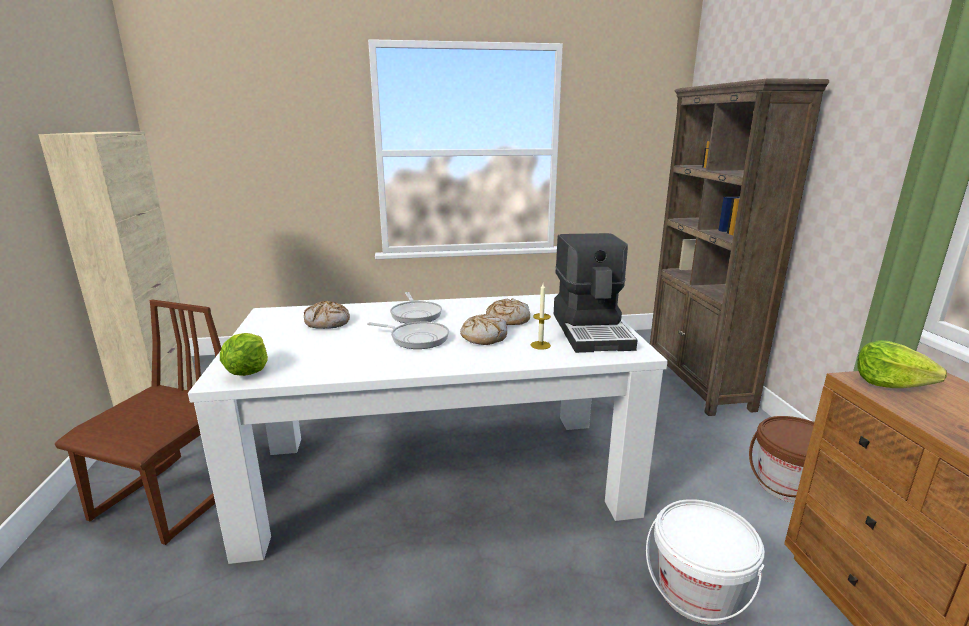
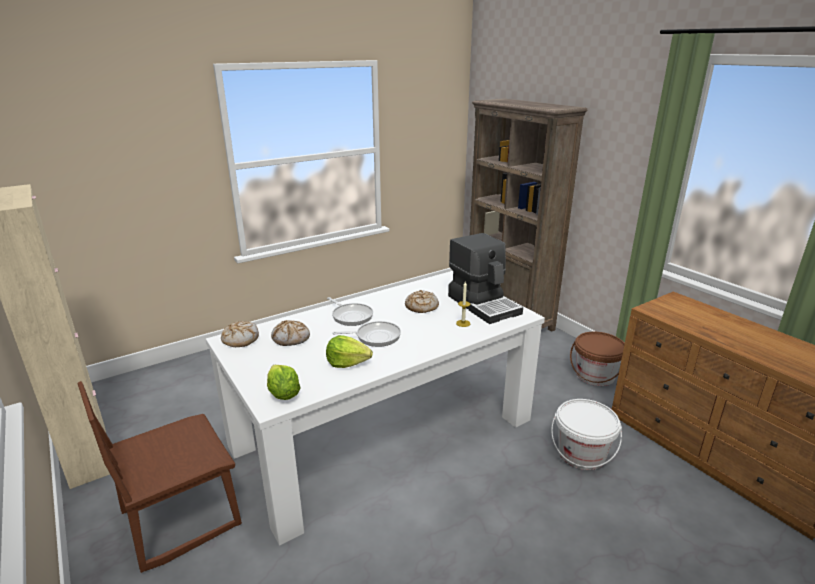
camera: 25 degrees left, 5 degrees up
brown chair [54,300,221,545] -> brown chair turned 120 degrees counterclockwise [77,381,242,573]
bread [460,314,507,345] -> bread moved to [221,321,259,347]
lettuce [857,340,947,388] -> lettuce moved to [326,335,373,368]

